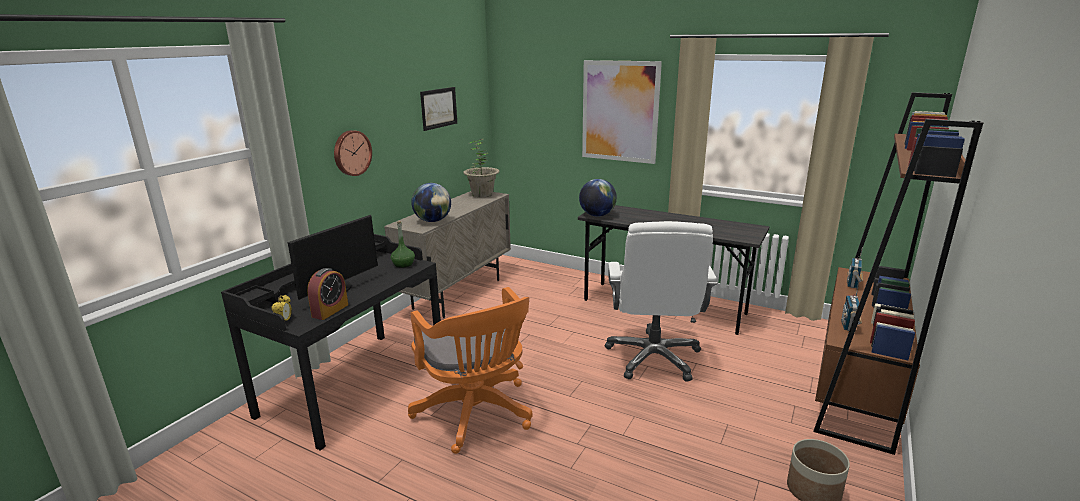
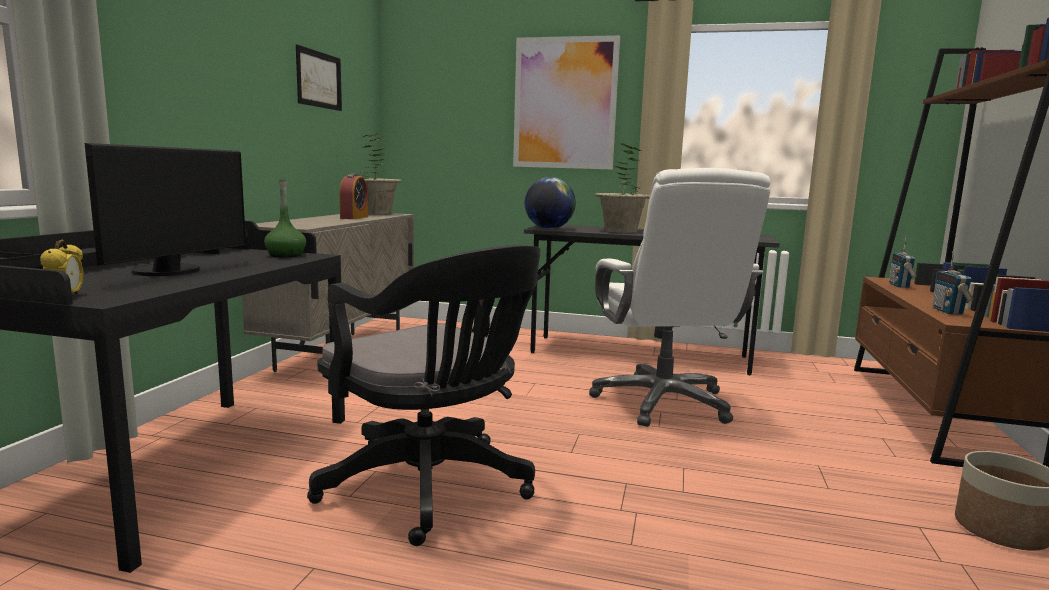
camera: 15 degrees left, 10 degrees down
alarm clock [307,268,348,320] -> alarm clock moved to [339,173,368,219]
wall clock [334,130,372,176] -> none
orange office chair [408,287,533,454] -> black office chair [307,245,541,546]
globe [411,183,451,222] -> none
none -> potted plant [595,144,650,233]

